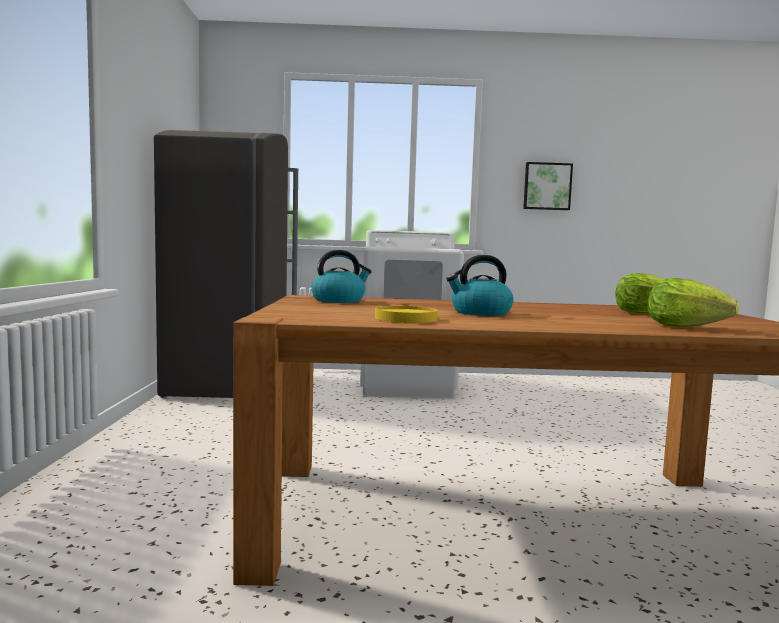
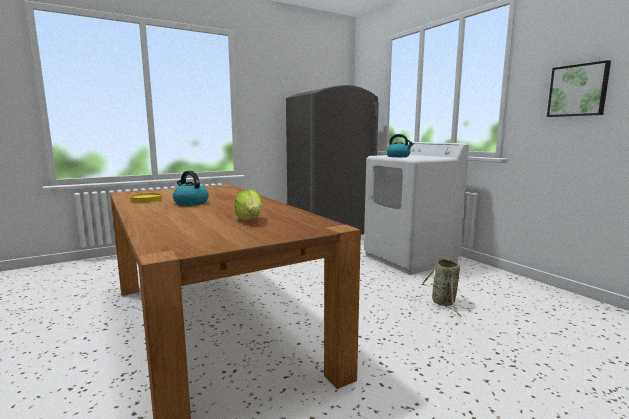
camera: 60 degrees right, 5 degrees up
kettle [311,250,372,303] -> kettle moved to [386,134,414,157]
lettuce [647,278,739,327] -> none
none -> basket [421,257,462,317]

